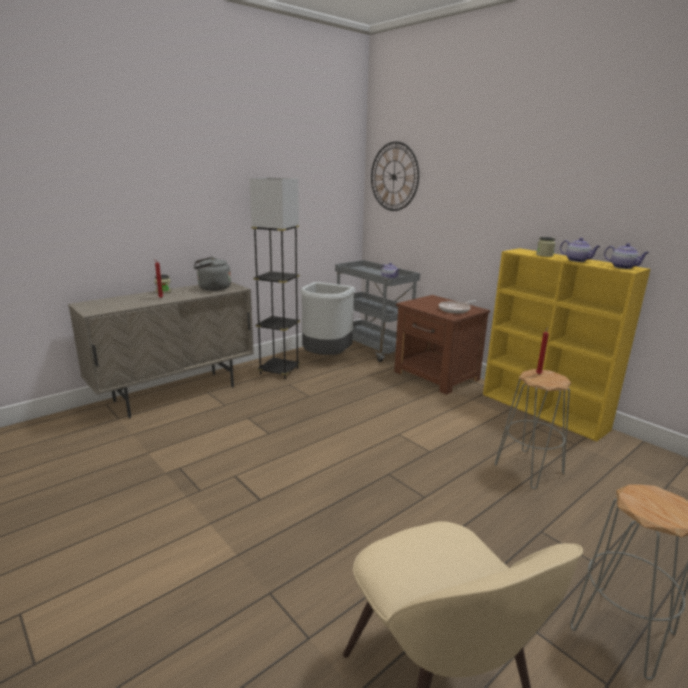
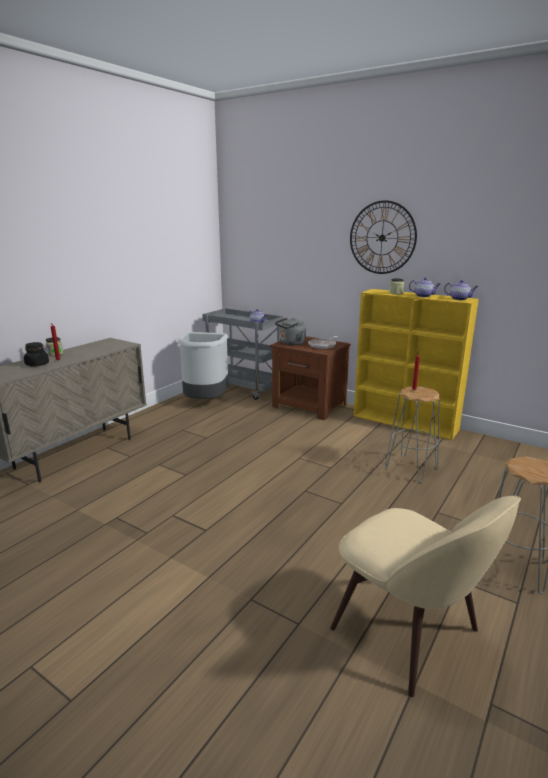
camera: 15 degrees left, 0 degrees up
grey kettle [194,257,231,291] -> grey kettle moved to [275,318,306,345]
grey floor lamp [249,177,300,379] -> none
wall clock [371,141,419,211] -> wall clock moved to [350,200,417,274]
none -> black jar [24,342,49,367]

